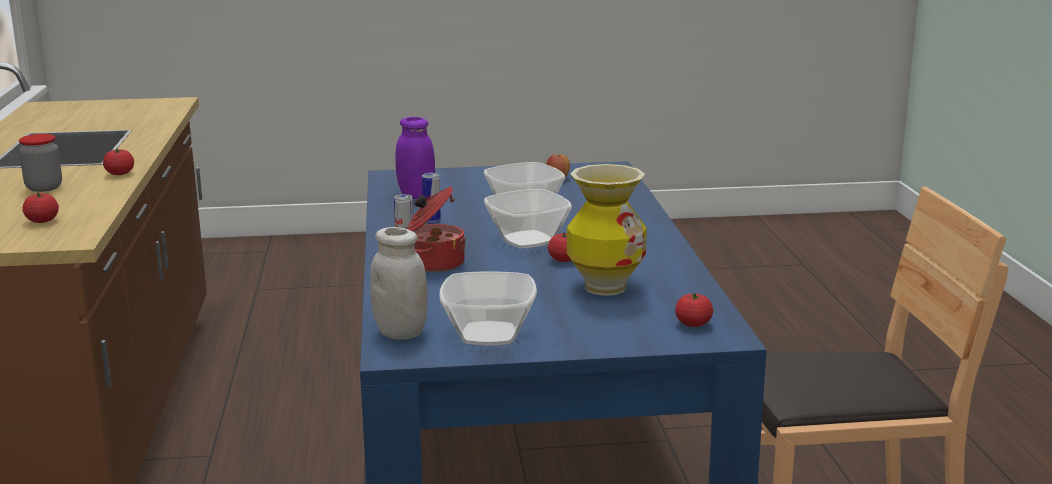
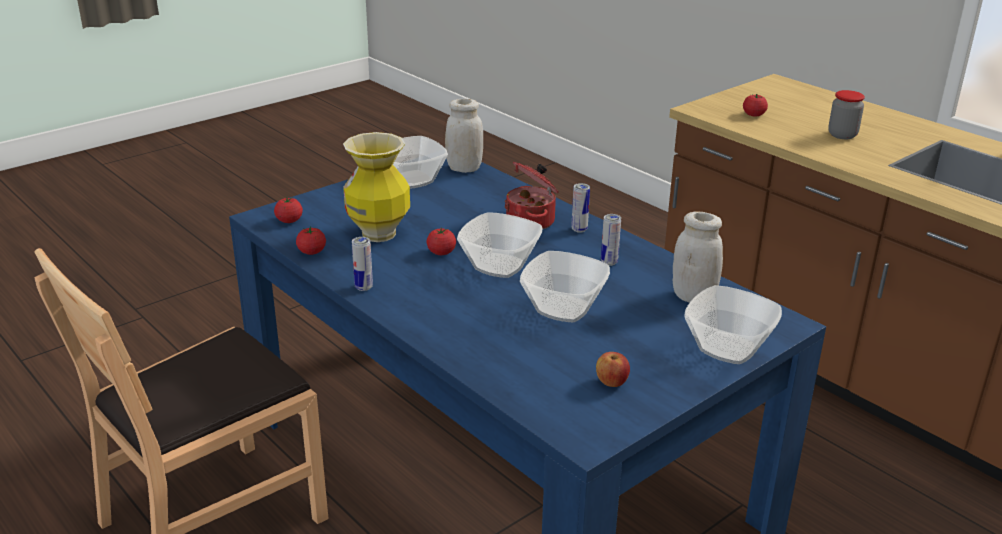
camera: 145 degrees right, 10 degrees up
tomato [103,148,134,175] -> tomato moved to [296,227,326,255]
purple jar [396,117,435,199] -> white jar [673,211,723,303]
none -> can [352,237,373,291]
none -> bowl [684,285,782,364]

